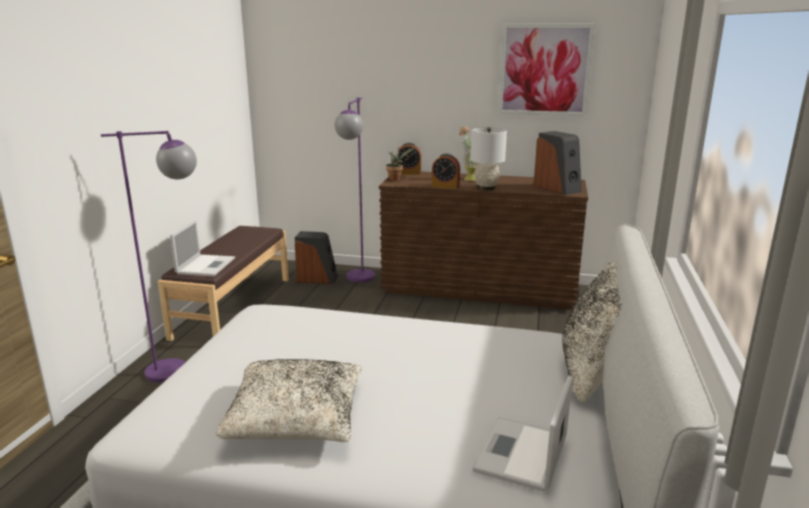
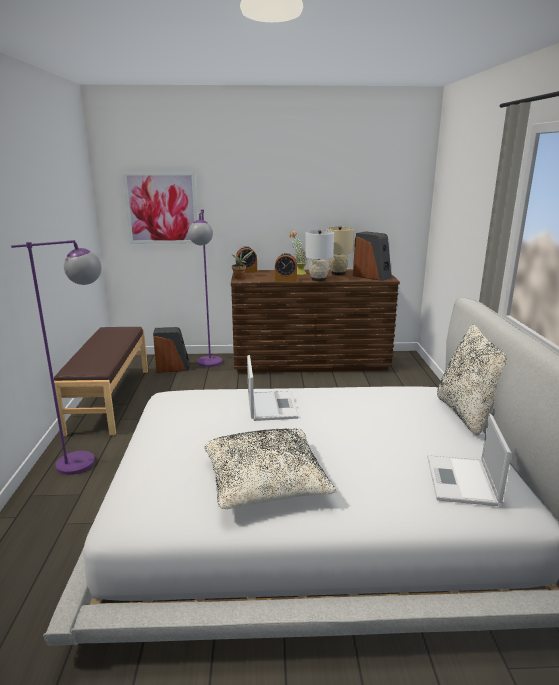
camera: 15 degrees left, 0 degrees up
laptop [170,220,235,277] -> laptop moved to [247,355,299,421]
picture [498,24,595,116] -> picture moved to [123,172,197,244]
none -> beige table lamp [326,226,354,275]

